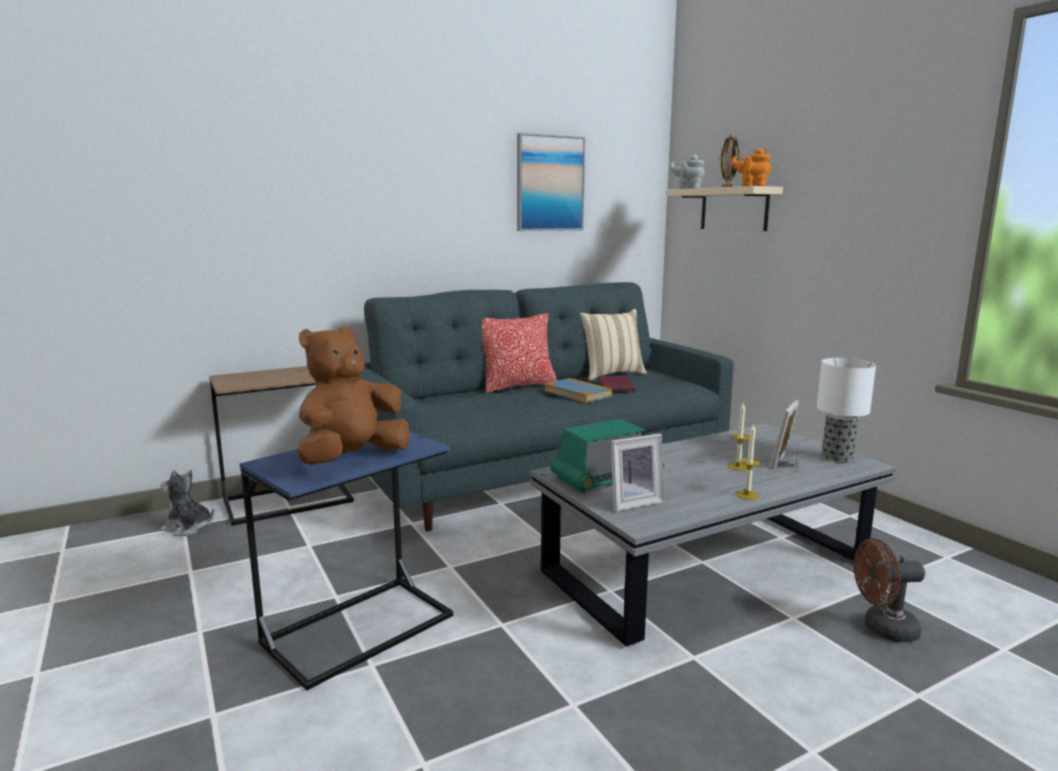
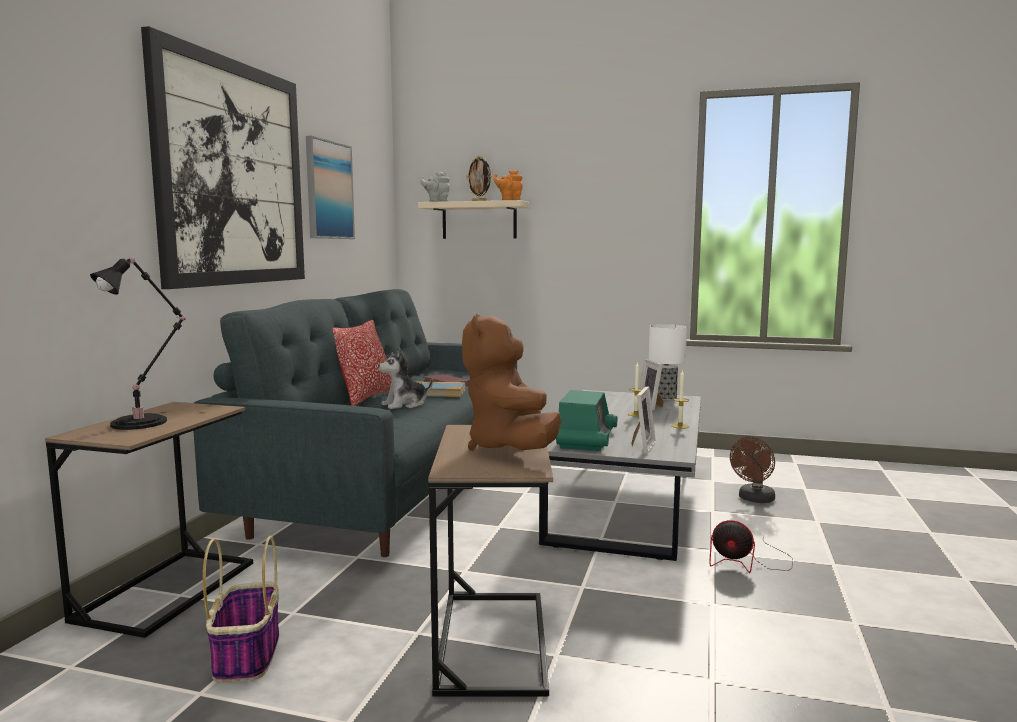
camera: 45 degrees left, 5 degrees down
plush toy [160,470,214,536] -> plush toy moved to [378,348,433,409]
blue side table [240,431,453,690] -> brown side table [428,425,553,697]
beige pillow [580,309,647,380] -> none
none -> black table lamp [90,257,186,430]
none -> picture [141,26,305,289]
none -> basket [203,536,279,683]
none -> fan [709,520,793,573]

